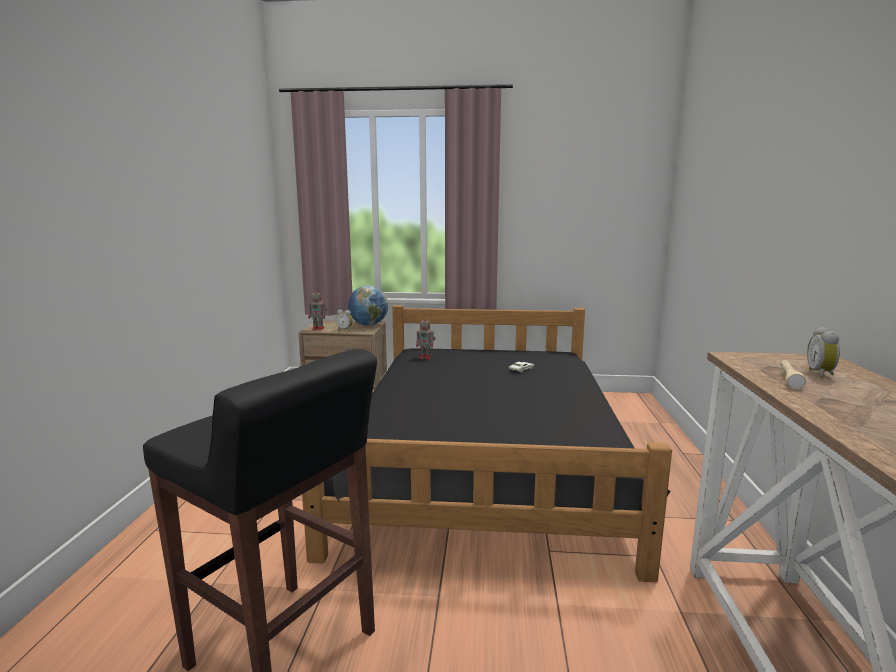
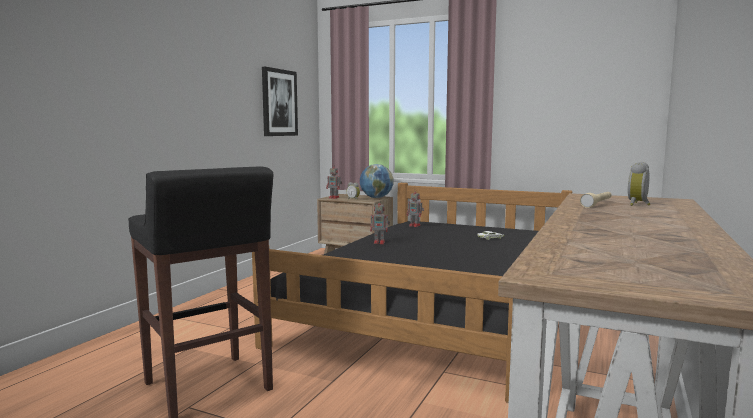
camera: 20 degrees right, 5 degrees down
none -> picture [262,67,298,136]
none -> toy robot [370,199,390,244]

